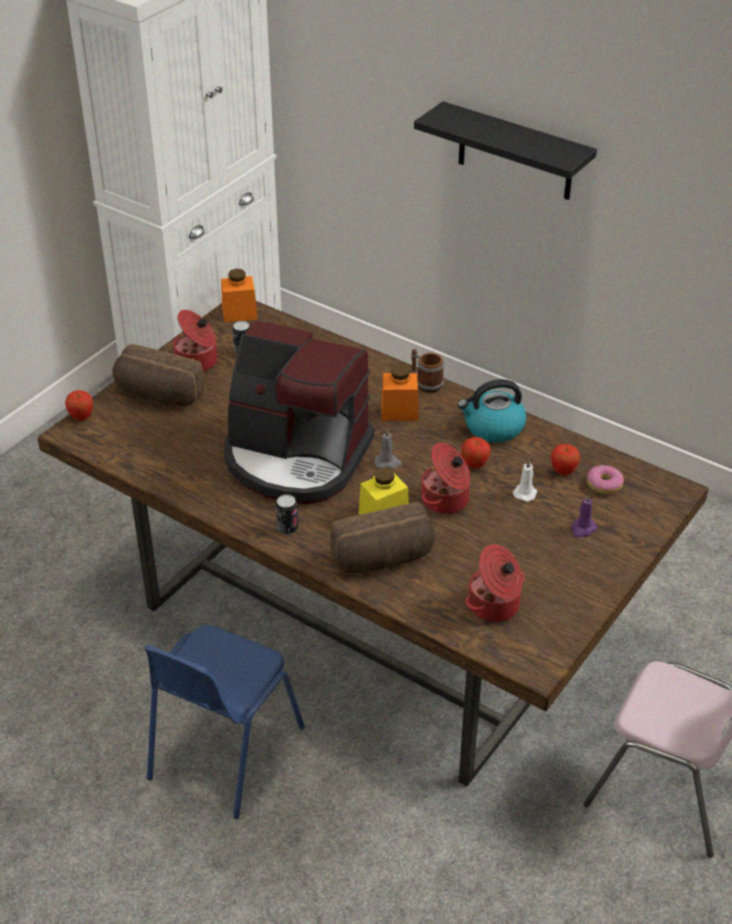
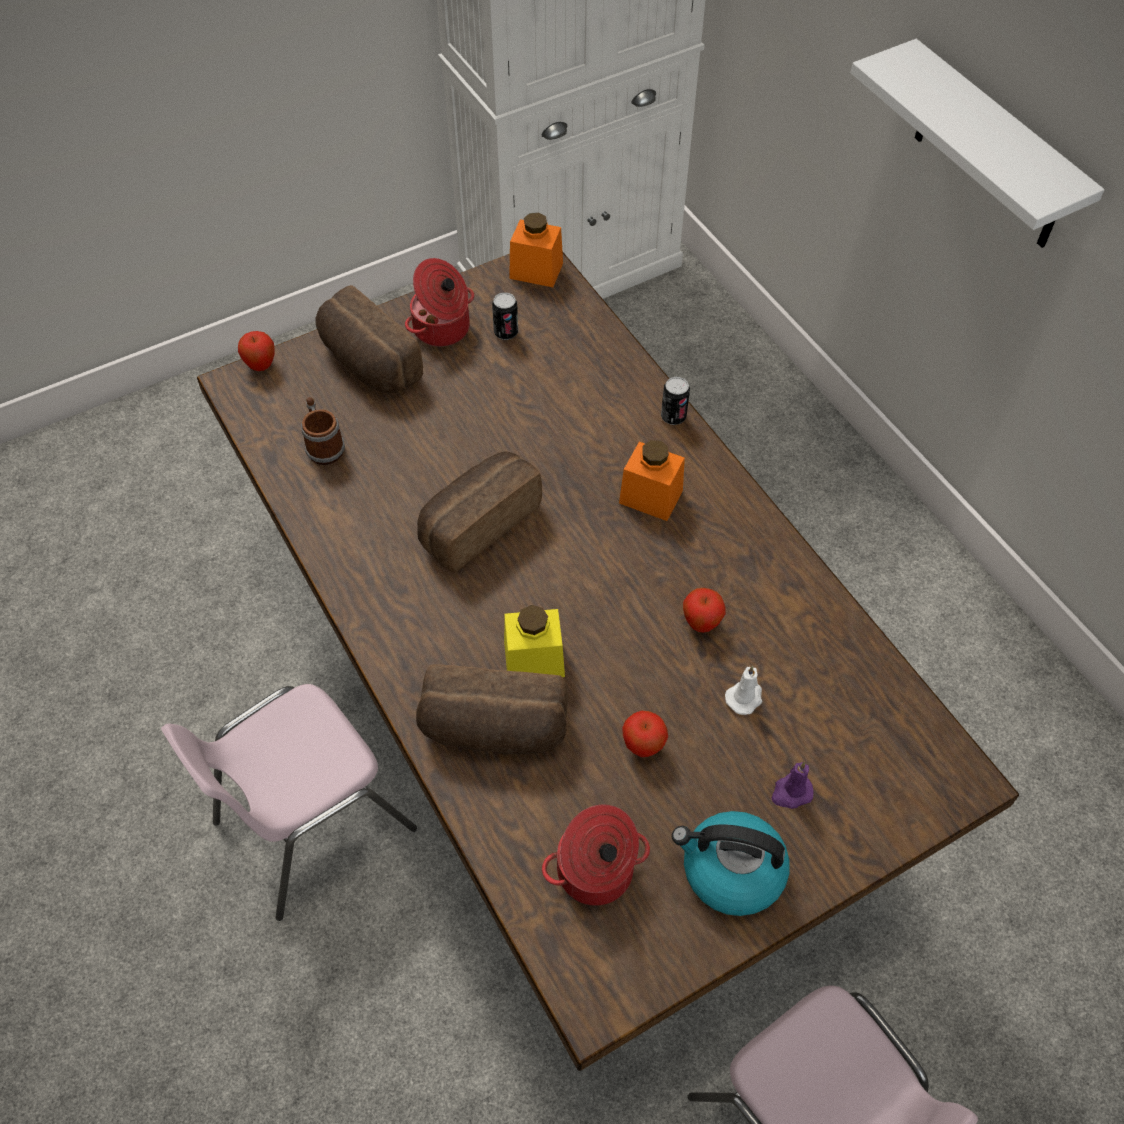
camera: 25 degrees right, 15 degrees up
blue chair [144,625,305,819] -> pink chair [161,684,417,921]
coffee machine [224,320,374,504] -> bread [417,451,542,573]
can [276,495,298,535] -> can moved to [661,377,690,425]
grey candle [374,428,402,469] -> none
mug [411,349,444,393] -> mug moved to [301,397,345,465]
black shelf [414,101,597,200] -> white shelf [851,39,1105,248]
cooking pot [421,443,470,514] -> none
kettle [458,379,527,443] -> kettle moved to [672,811,790,916]
apple [551,444,580,476] -> apple moved to [622,711,668,757]
donut [587,465,624,494] -> none

